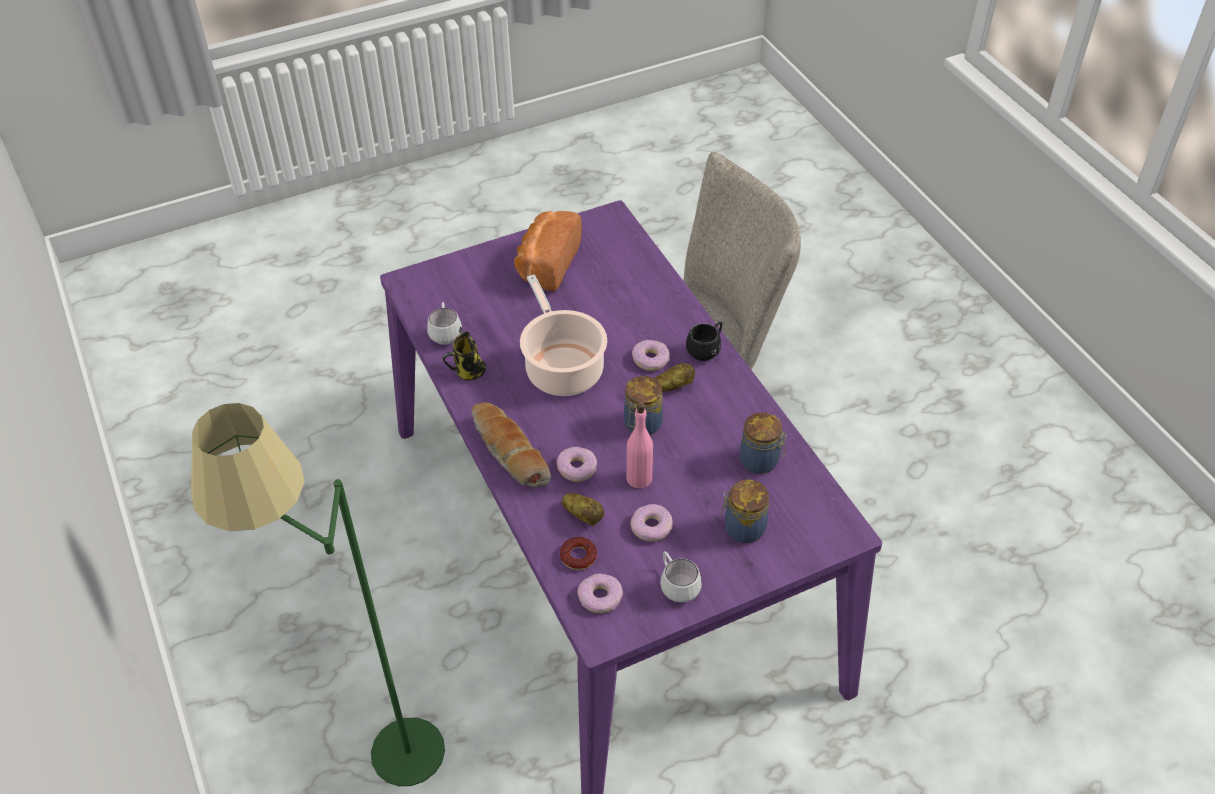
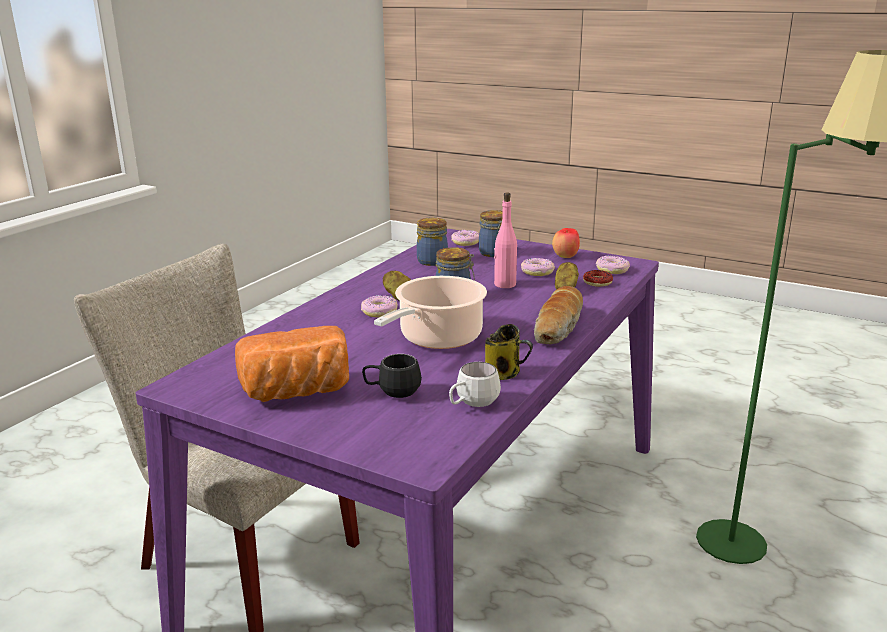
camera: 125 degrees left, 25 degrees down
donut [557,447,597,482] -> donut moved to [452,230,479,246]
white mug [660,551,702,603] -> apple [552,228,580,258]
black mug [686,322,722,361] -> black mug moved to [362,354,422,398]

